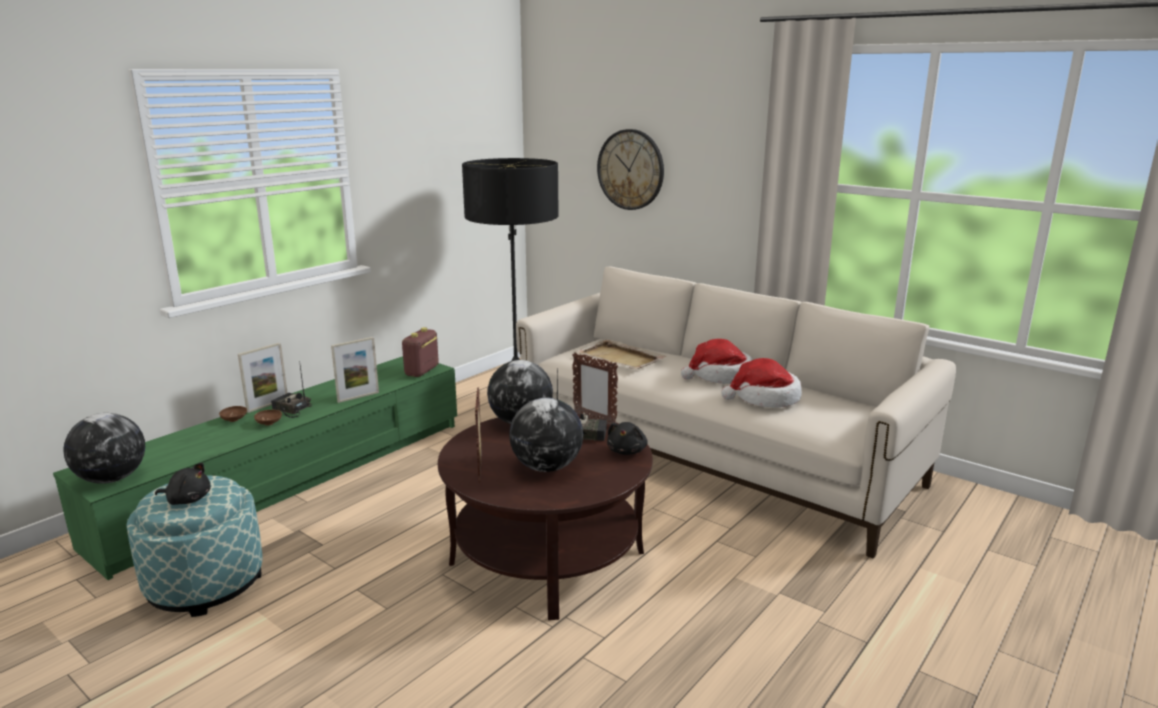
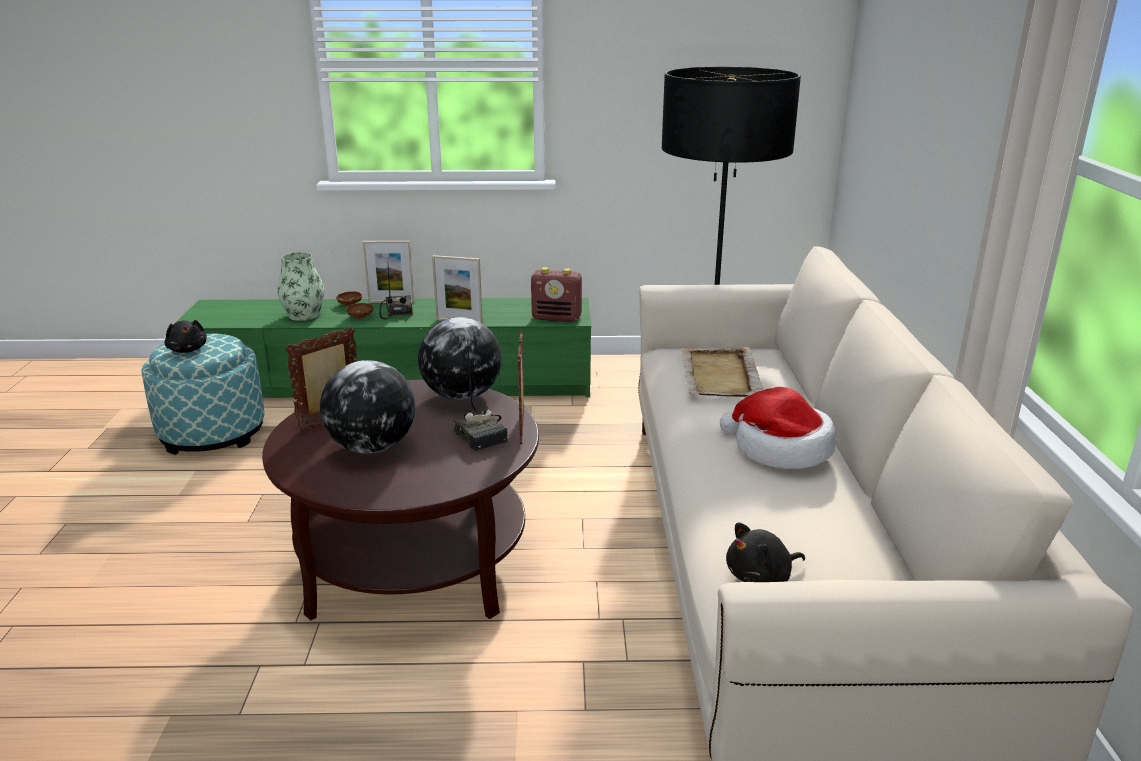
camera: 50 degrees right, 5 degrees up
globe [63,413,145,484] -> none
radio [402,327,439,377] -> radio turned 150 degrees counterclockwise [531,267,582,322]
wall clock [597,129,664,210] -> none
black plush toy [607,422,648,455] -> black plush toy moved to [726,523,805,582]
hat [721,358,802,408] -> none
none -> vase [277,252,324,321]

